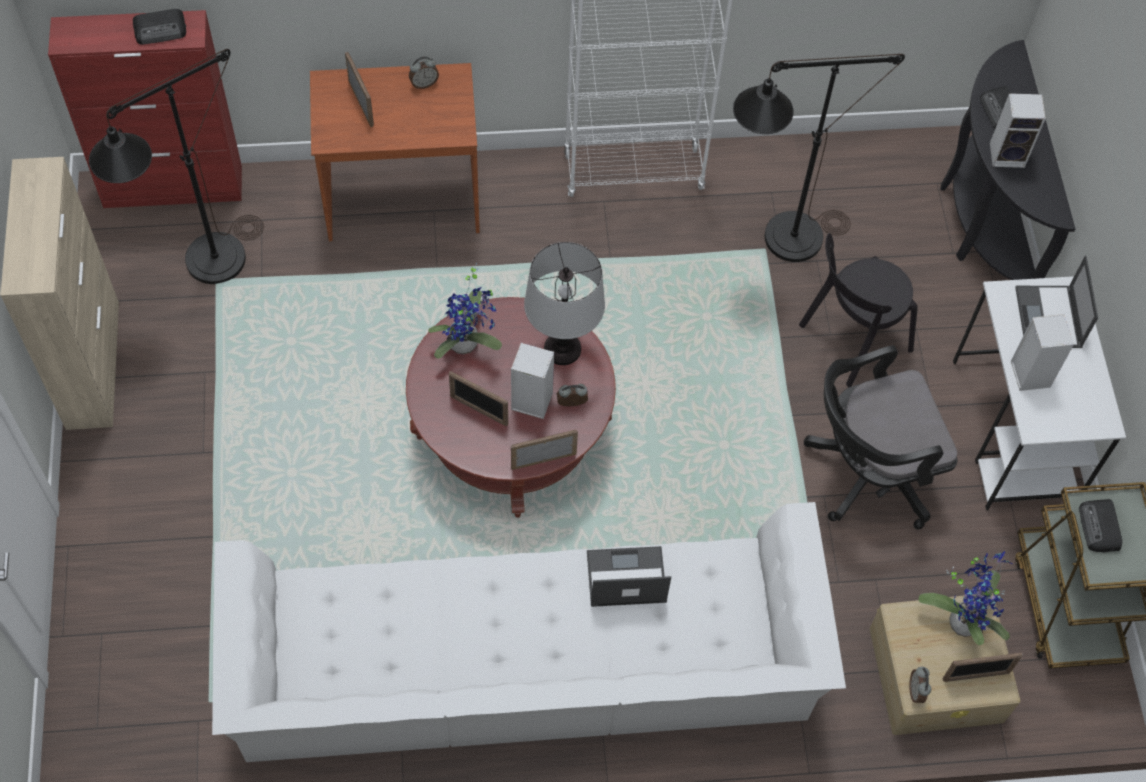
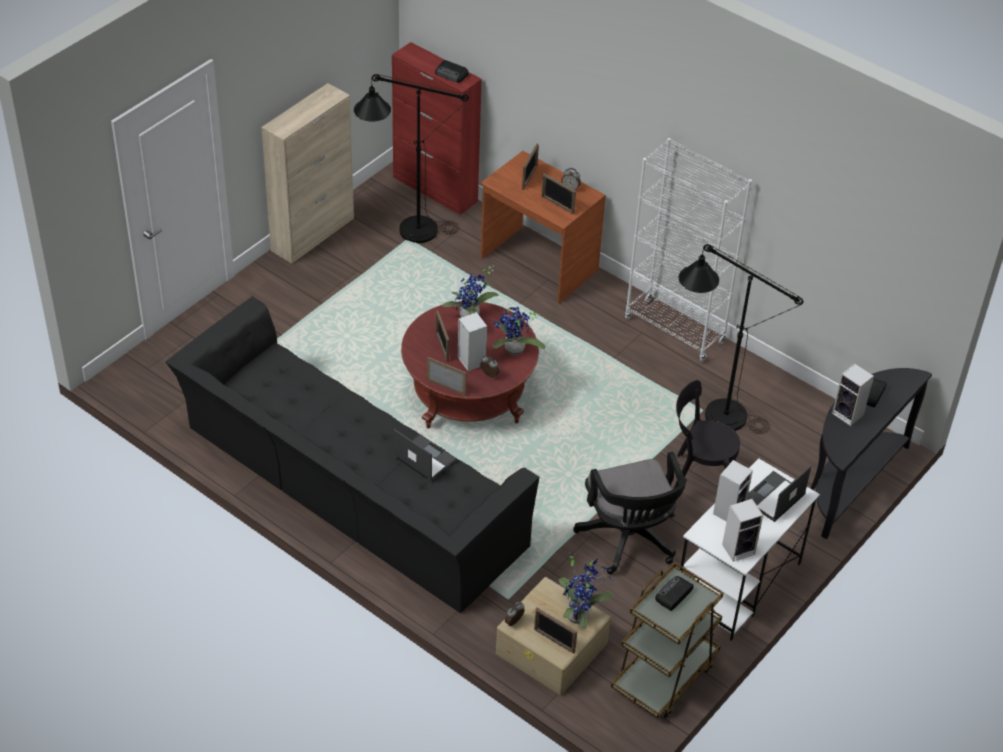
camera: 45 degrees right, 15 degrees down
white sofa [212,502,846,762] -> black sofa [165,296,539,614]
table lamp [524,242,605,365] -> potted plant [493,307,546,355]
black office chair [804,345,957,530] -> black office chair turned 135 degrees counterclockwise [573,452,687,575]
none -> picture frame [541,173,576,214]
none -> speaker [722,499,763,562]

